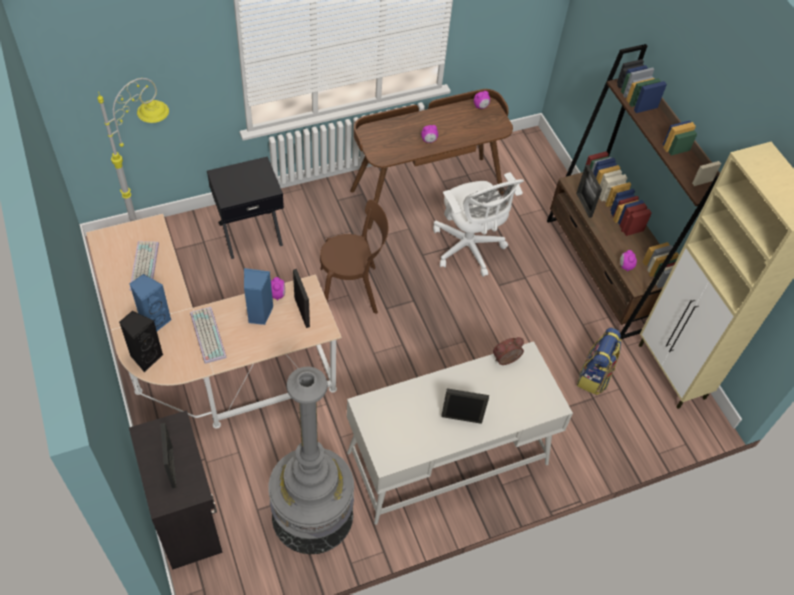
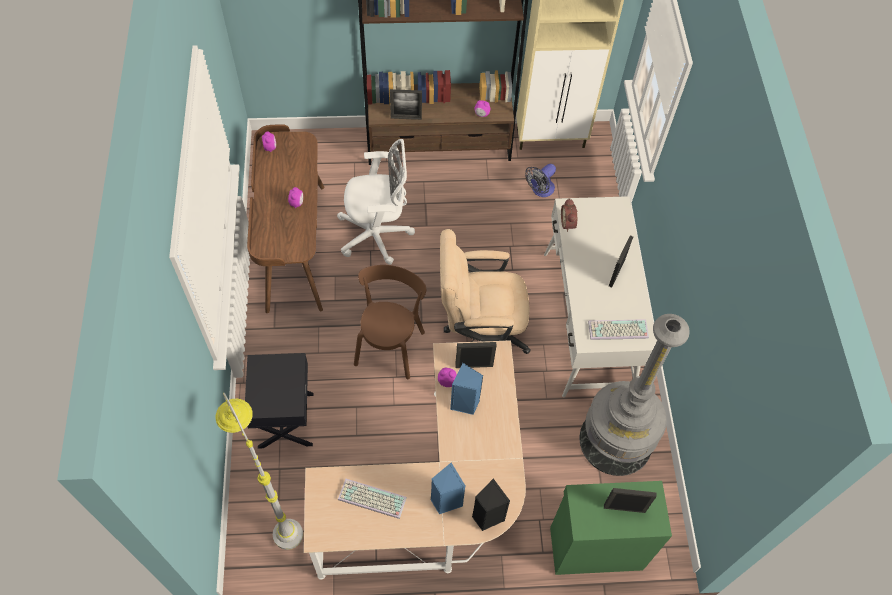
camera: 70 degrees left, 5 degrees up
black cabinet [129,410,223,570] -> green cabinet [550,481,672,575]
keyboard [190,307,227,364] -> keyboard moved to [588,319,649,340]
backpack [577,328,621,395] -> fan [525,164,556,197]
none -> beige office chair [440,229,531,355]

